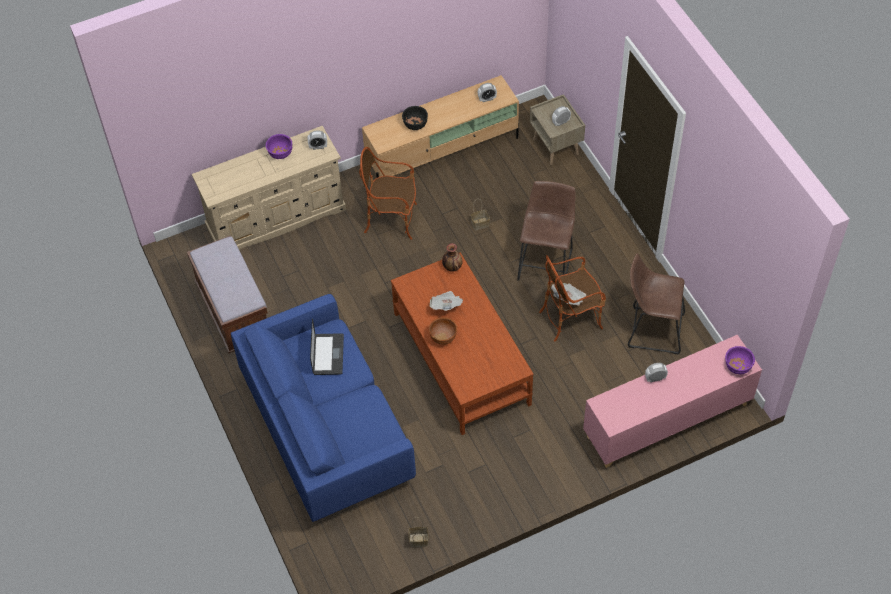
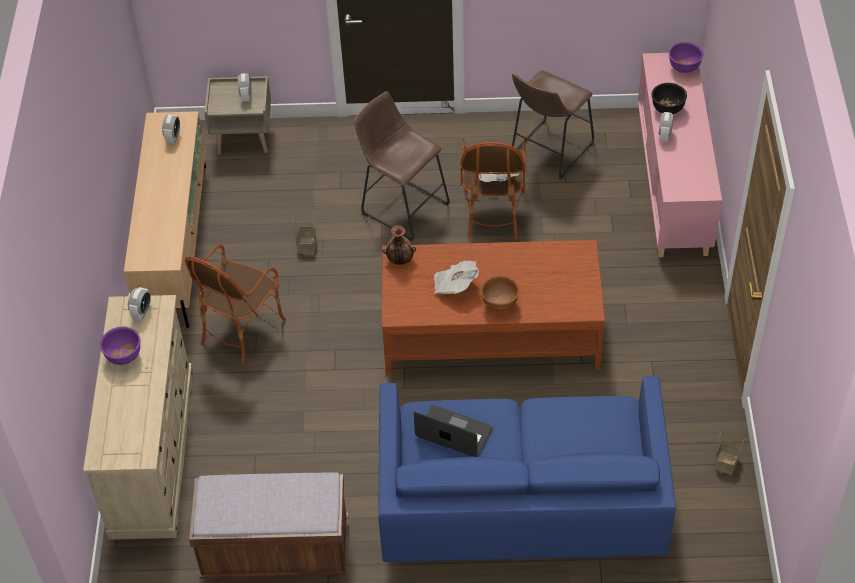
camera: 65 degrees left, 5 degrees down
black bowl [402,106,428,130] -> black bowl moved to [652,83,687,114]

